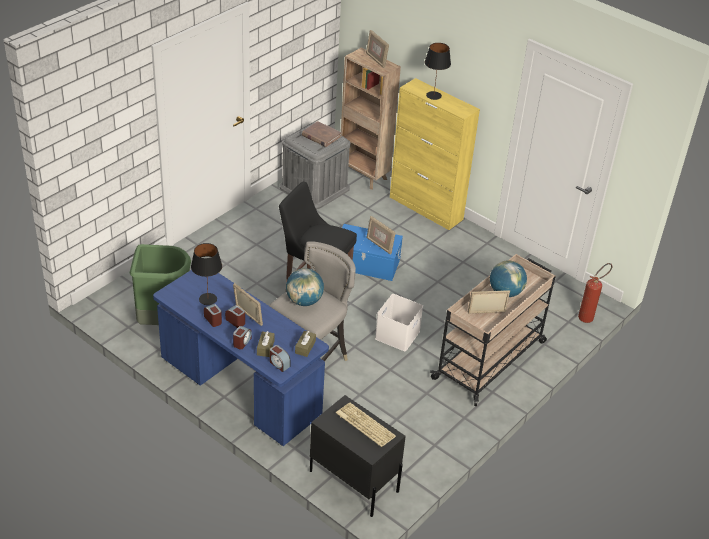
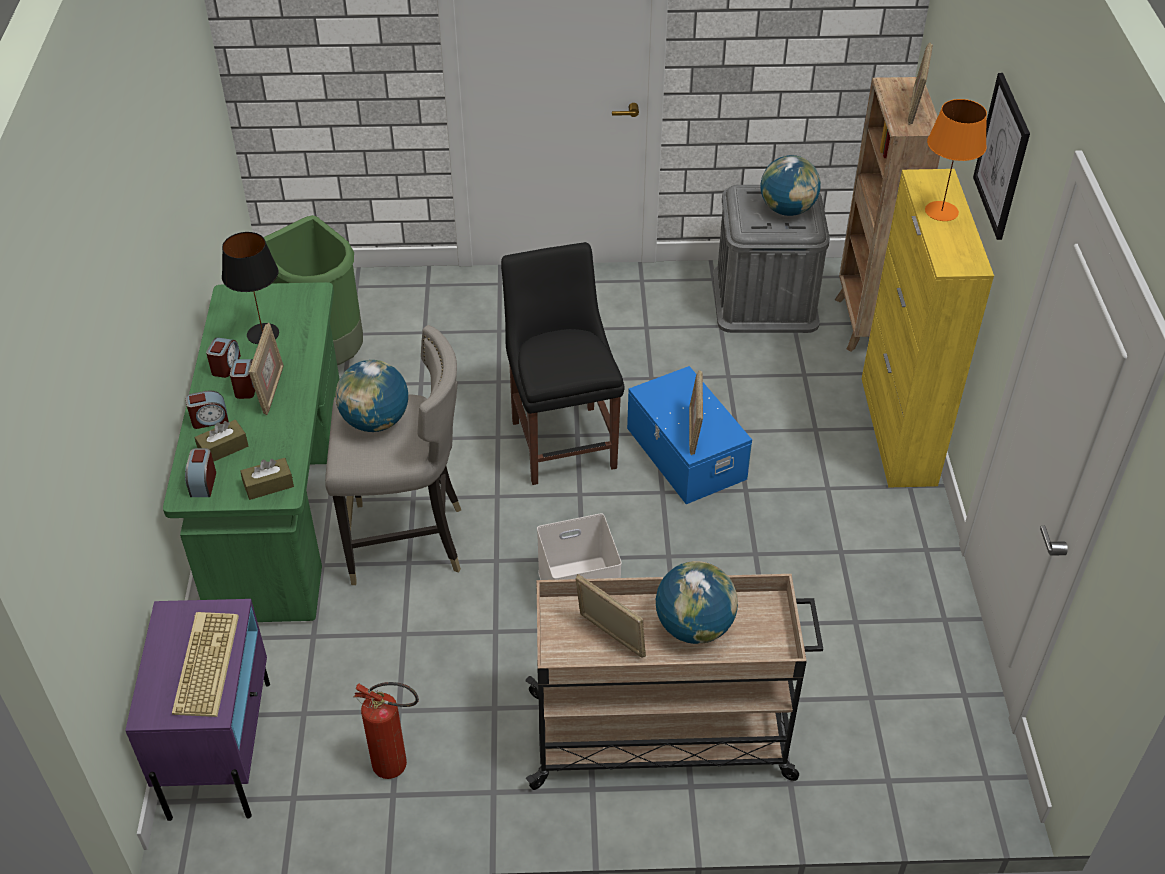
camera: 50 degrees right, 5 degrees up
blue desk [153,270,329,446] -> green desk [163,282,340,622]
brown book [302,121,342,147] -> globe [761,155,821,216]
black nightstand [310,395,406,517] -> purple nightstand [125,599,270,821]
black table lamp [424,43,451,100] -> orange table lamp [925,99,987,221]
fire extinguisher [578,263,612,323] -> fire extinguisher moved to [353,682,419,779]
none -> picture [973,73,1030,240]

